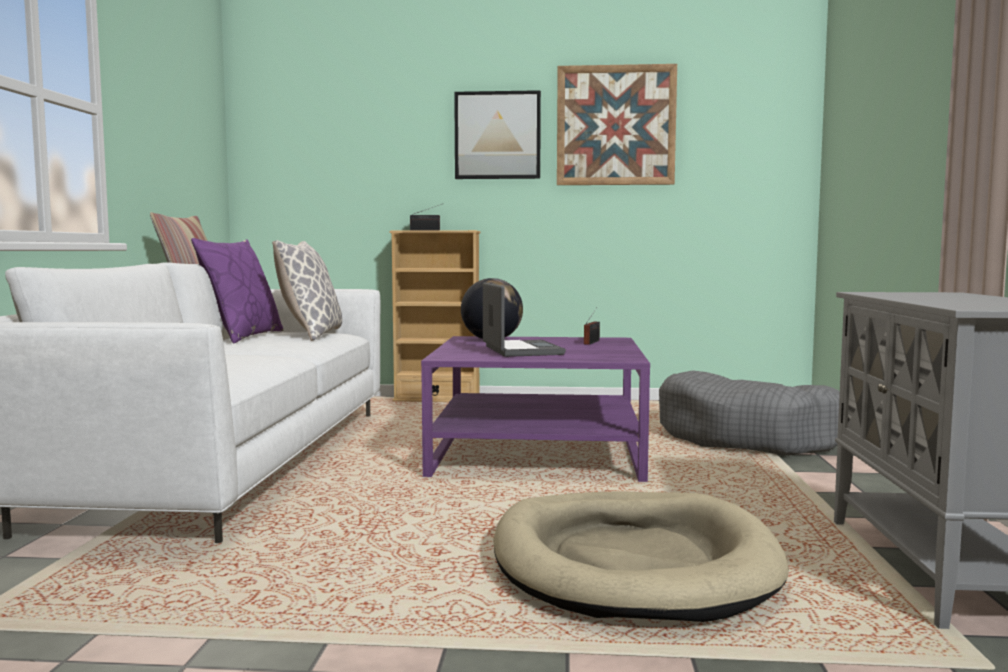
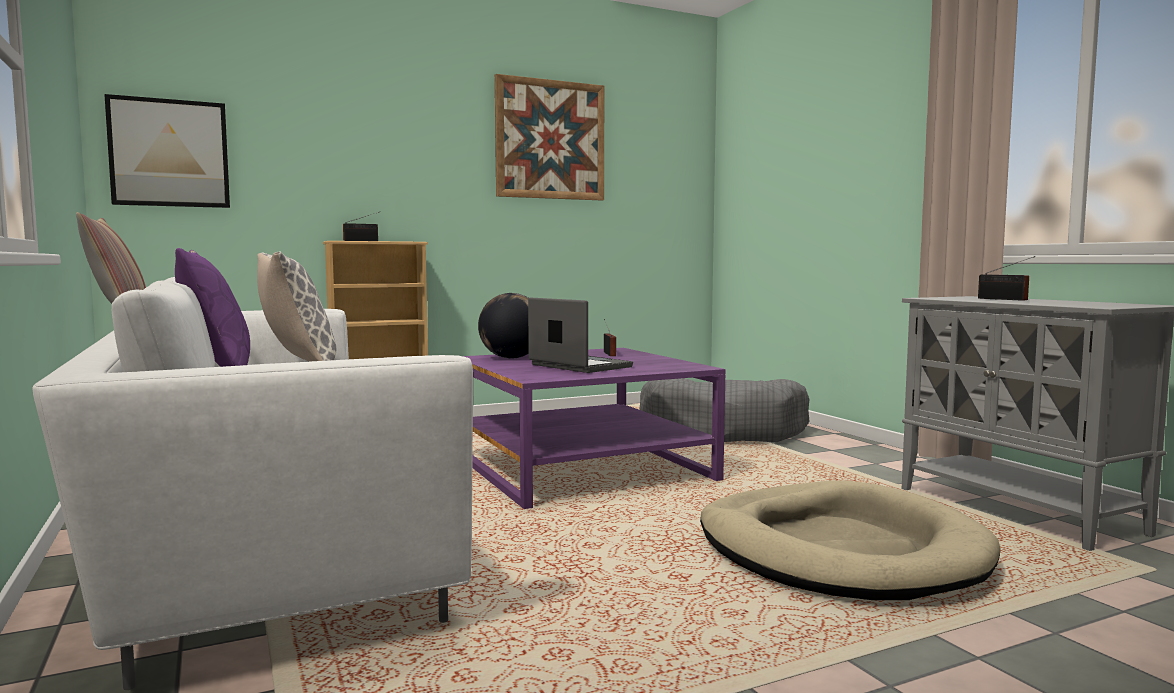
camera: 30 degrees left, 0 degrees up
picture [454,90,541,179] -> picture moved to [104,94,230,208]
none -> radio [978,256,1035,301]

